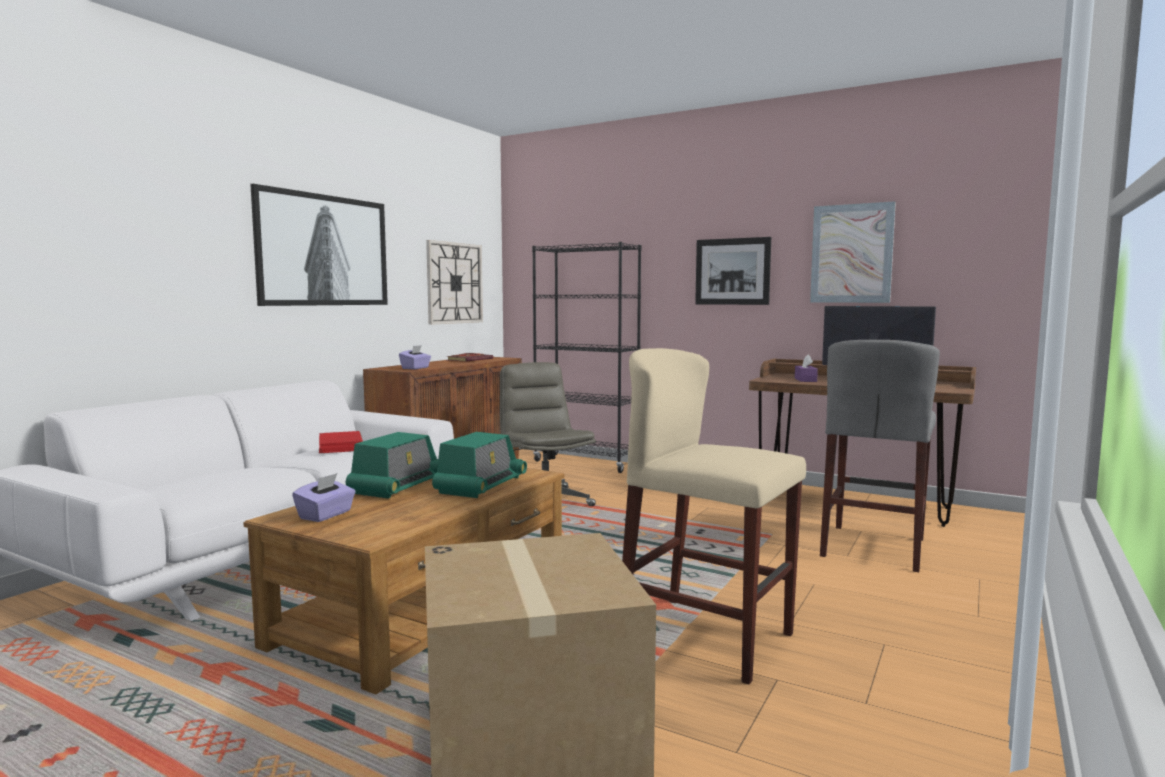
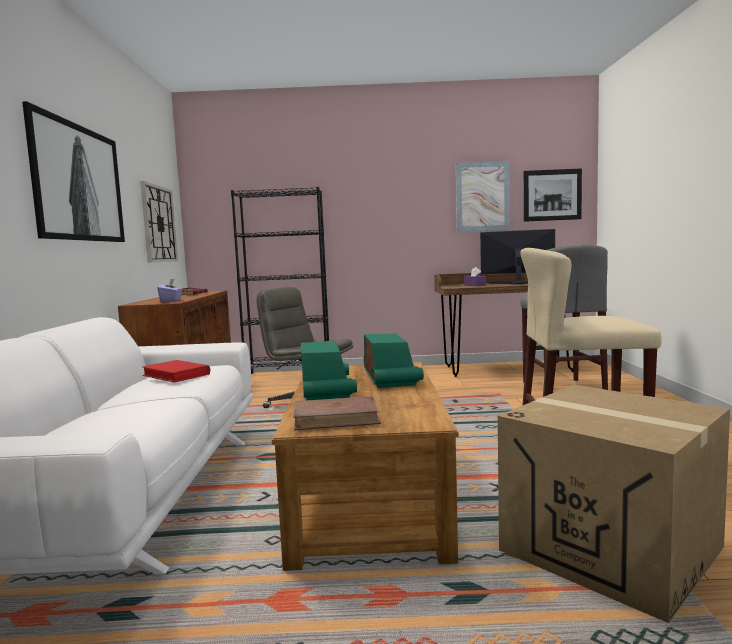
camera: 30 degrees left, 0 degrees up
purple tissue box [292,473,356,522] -> brown book [293,396,381,430]
picture [695,237,771,305] -> picture moved to [524,168,582,222]

